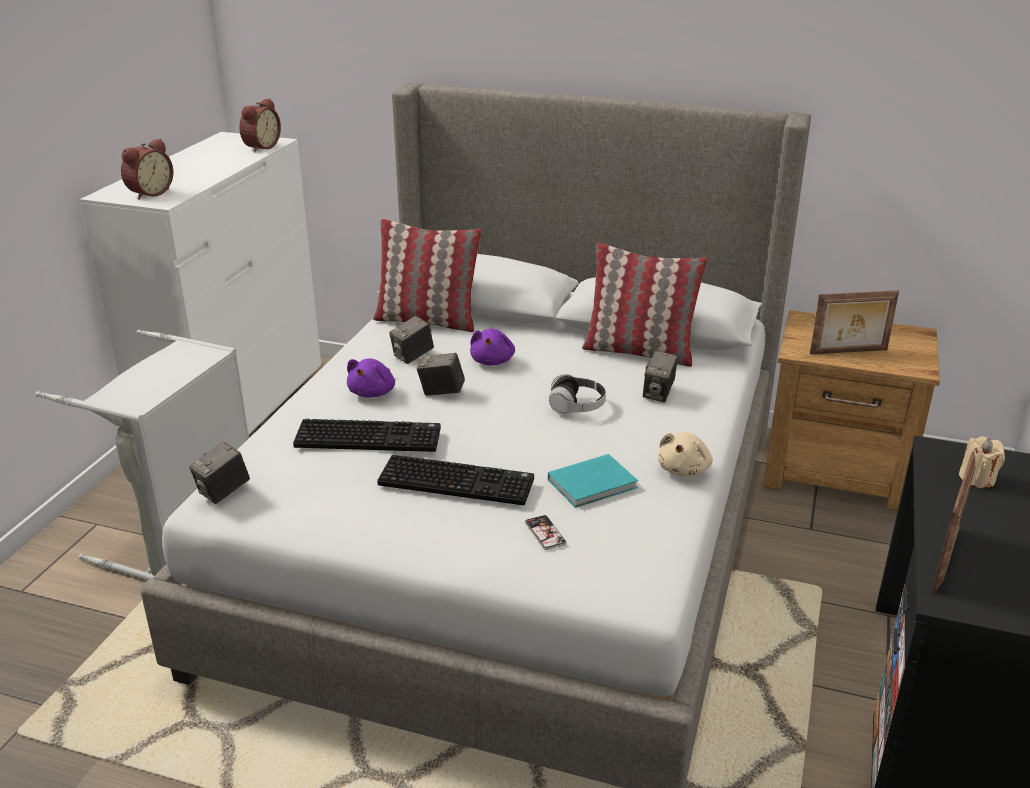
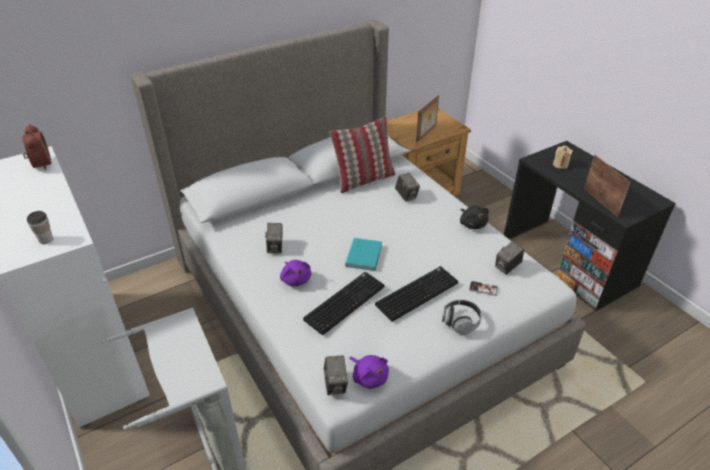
camera: 50 degrees left, 10 degrees up
alarm clock [121,139,173,200] -> cup [27,211,53,244]
pillow [373,219,482,332] -> none
camera [417,353,465,396] -> camera moved to [495,241,524,275]
purple plush toy [470,329,515,365] -> purple plush toy moved to [349,355,389,389]
turquoise book [548,454,638,508] -> turquoise book moved to [345,238,382,271]
headphones [549,374,606,414] -> headphones moved to [442,300,482,335]
beige plush toy [658,432,713,476] -> black plush toy [460,206,489,229]

